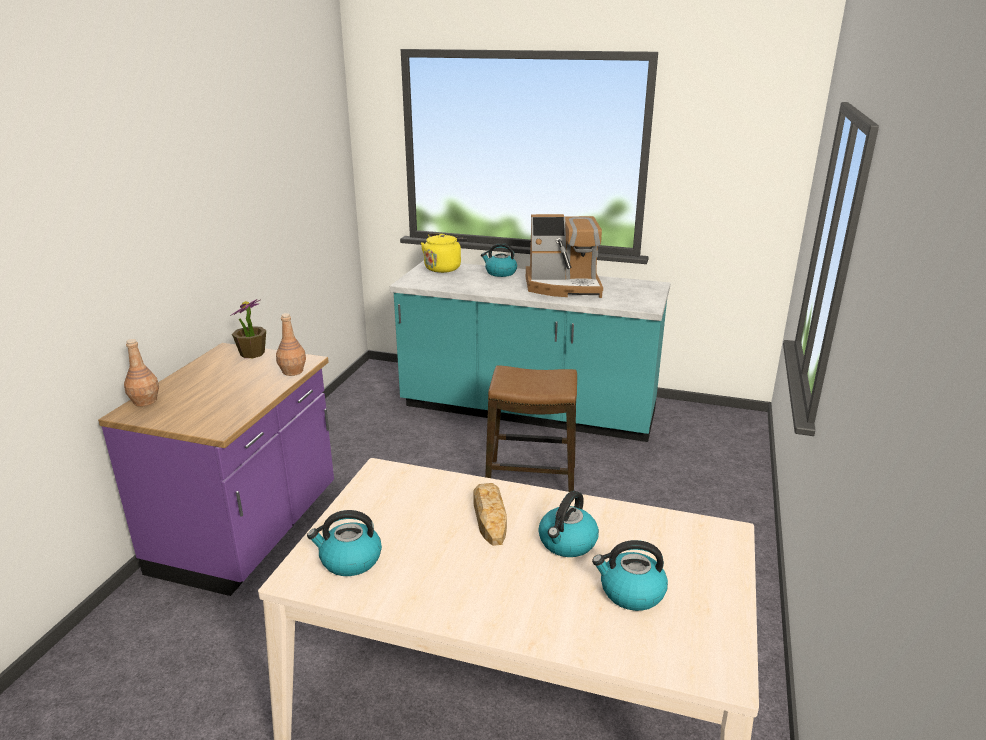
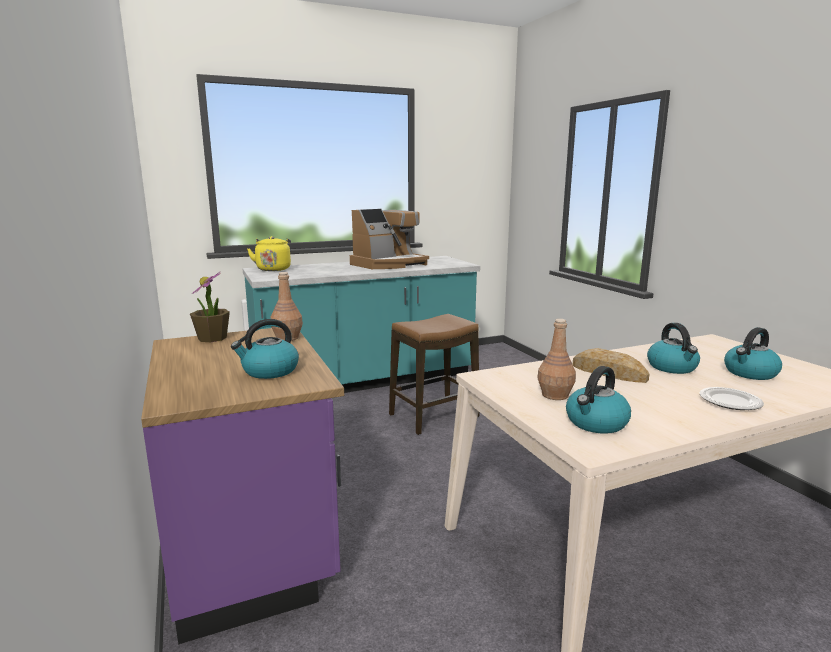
camera: 40 degrees left, 10 degrees down
brown bottle [124,339,159,407] -> brown bottle moved to [537,319,576,400]
kettle [481,243,517,277] -> kettle moved to [231,319,299,379]
none -> plate [699,387,764,410]

